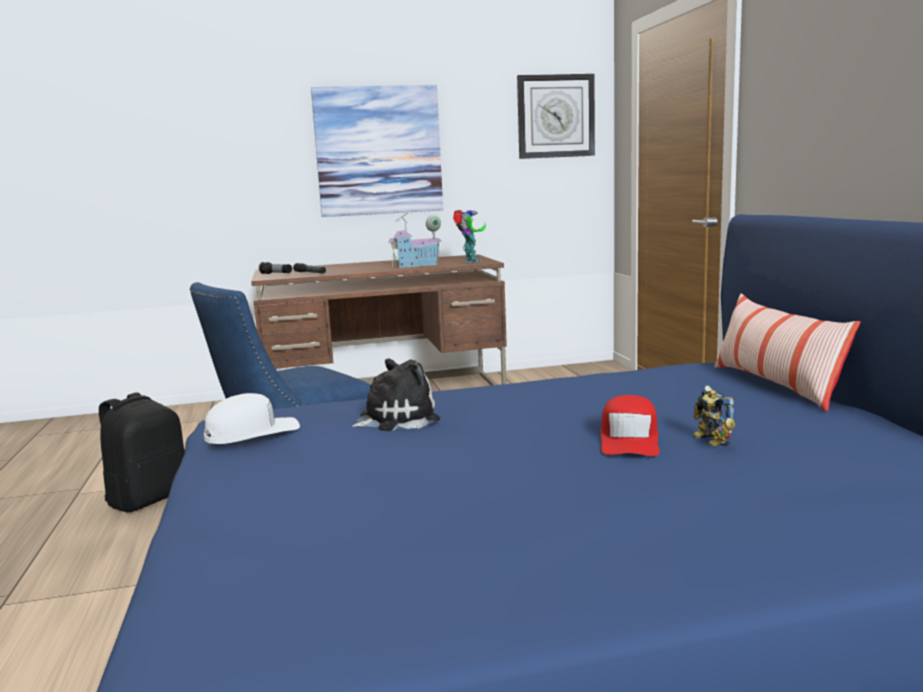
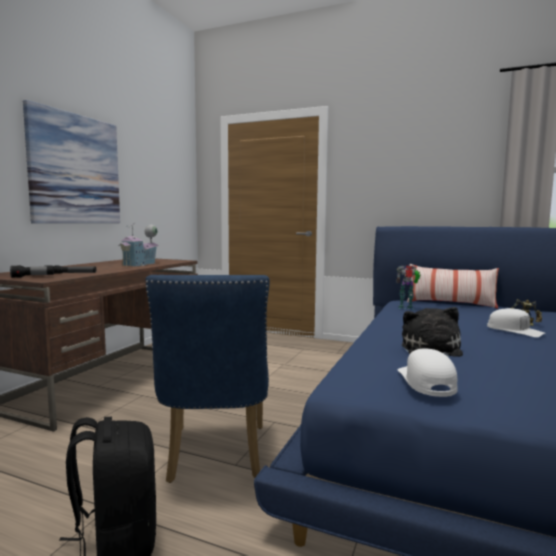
camera: 55 degrees left, 5 degrees down
toy robot [453,210,486,262] -> toy robot moved to [396,265,420,309]
wall clock [517,74,595,159] -> none
red cap [600,395,660,456] -> white cap [487,308,546,337]

